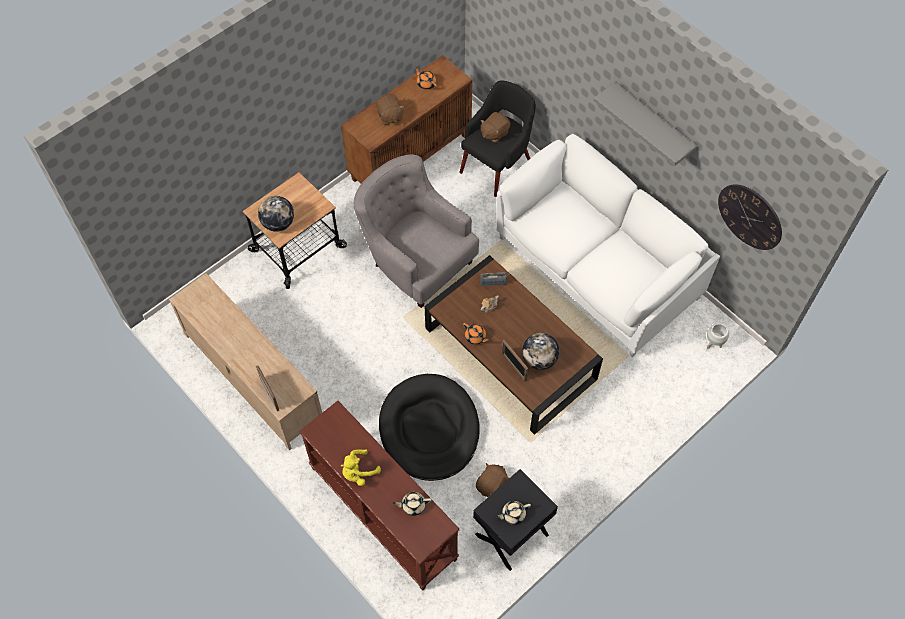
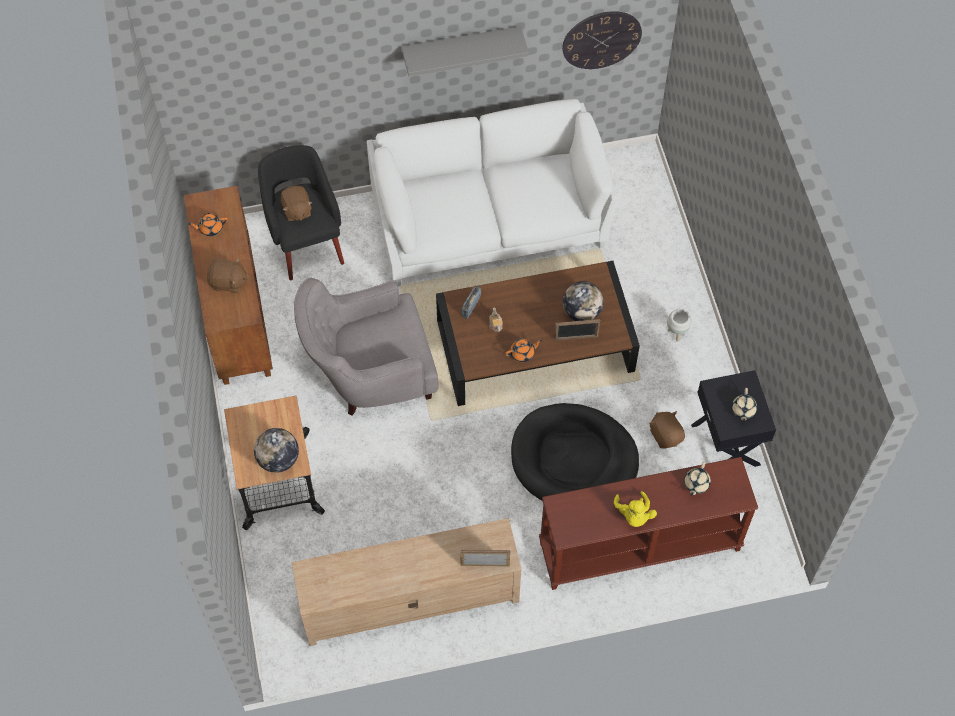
camera: 60 degrees left, 0 degrees up
white planter [707,323,729,349] -> white planter moved to [667,309,691,342]

